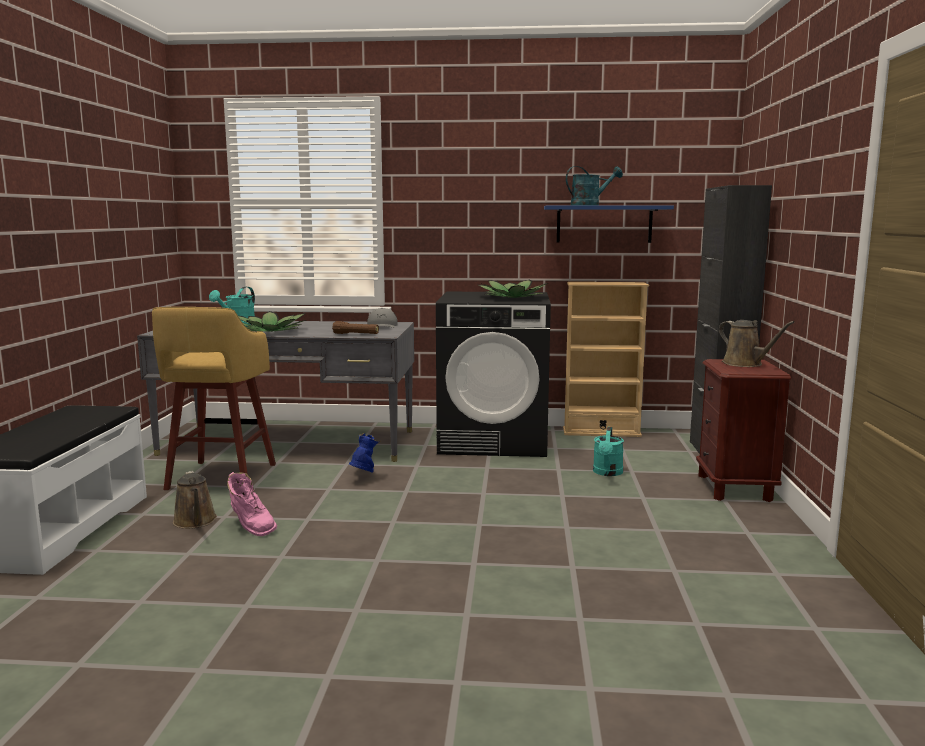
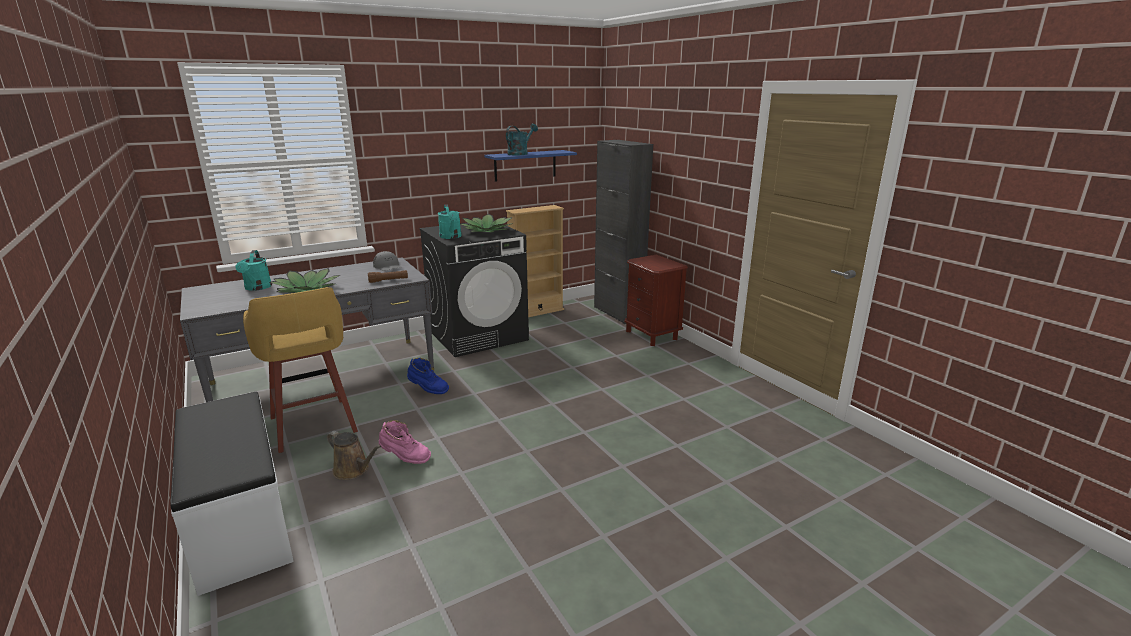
camera: 35 degrees left, 10 degrees up
blue boot [349,433,381,473] -> blue boot turned 135 degrees clockwise [407,358,449,394]
turquoise watering can [593,427,624,476] -> turquoise watering can moved to [438,204,461,239]
brown watering can [719,320,795,367] -> none

